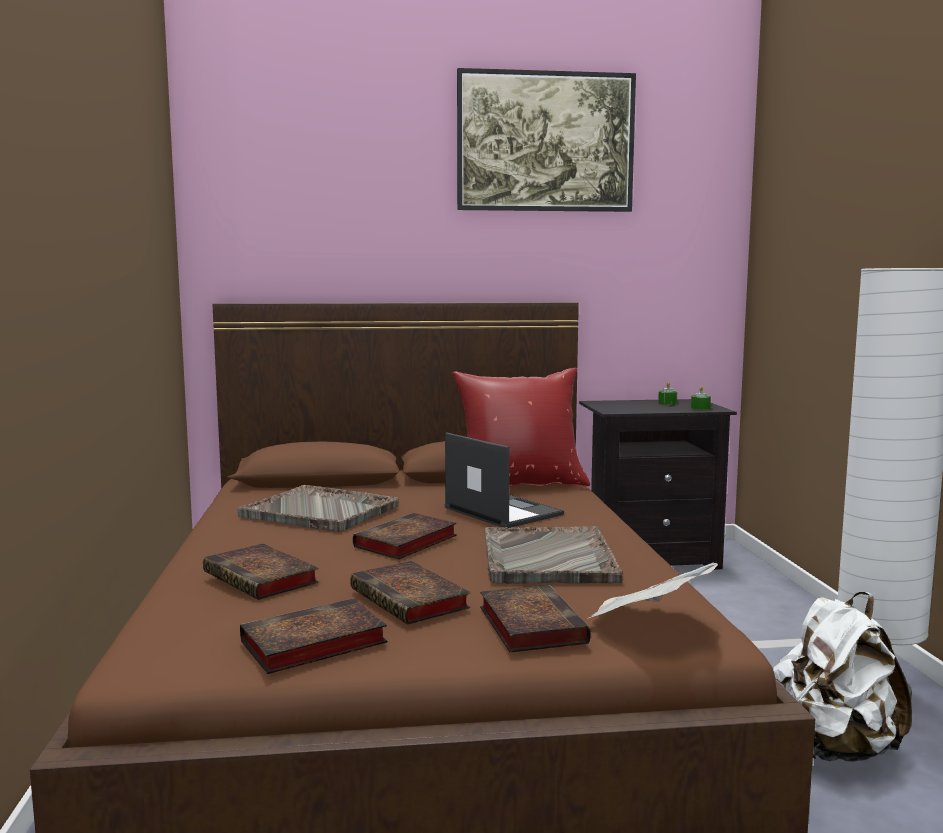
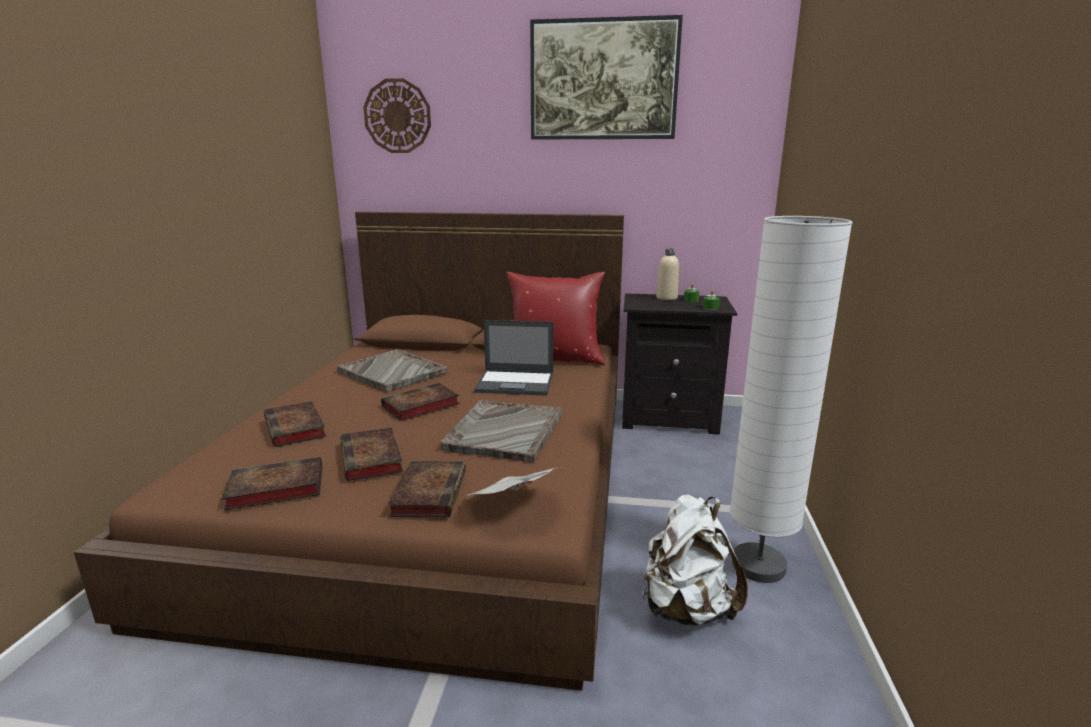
camera: 15 degrees right, 10 degrees up
laptop [444,432,564,528] -> laptop turned 120 degrees clockwise [474,320,553,396]
none -> wall clock [363,78,431,153]
none -> beige bottle [656,248,679,300]

